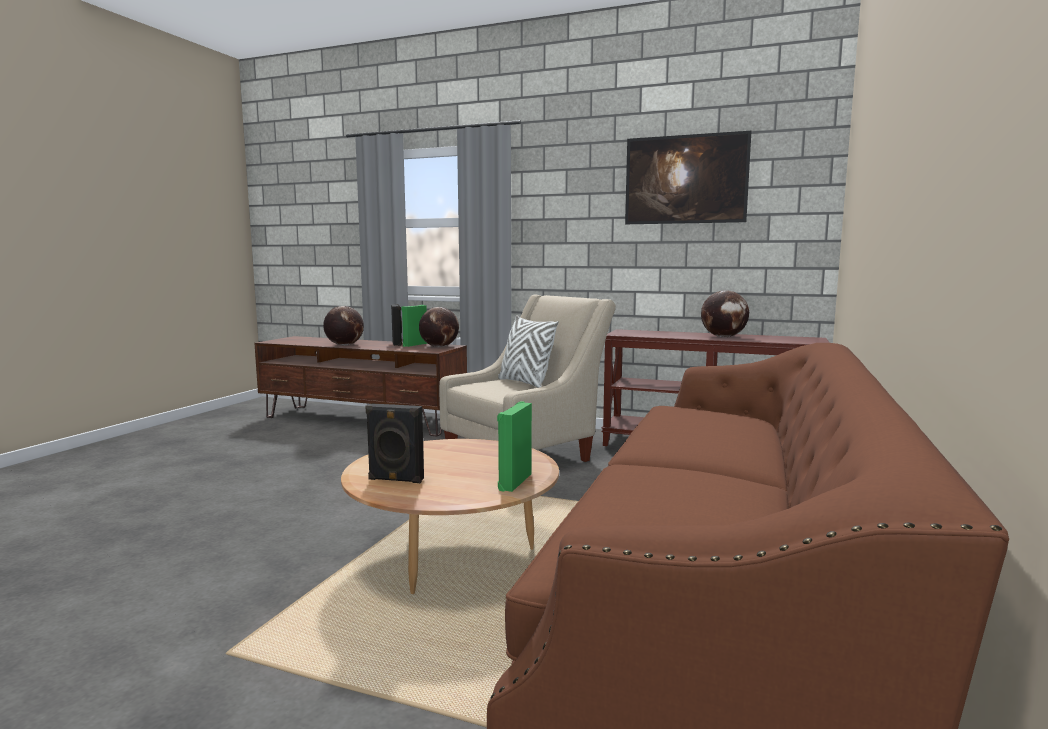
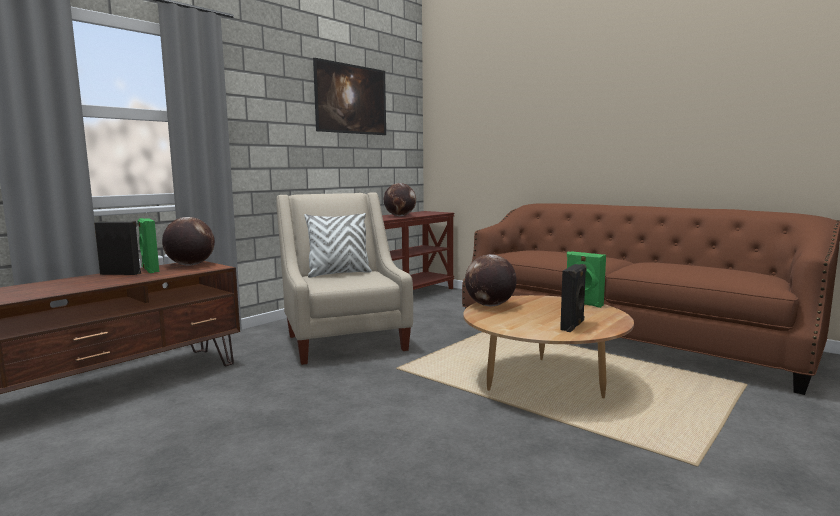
camera: 70 degrees left, 0 degrees up
globe [323,306,364,346] -> globe moved to [465,254,517,306]

